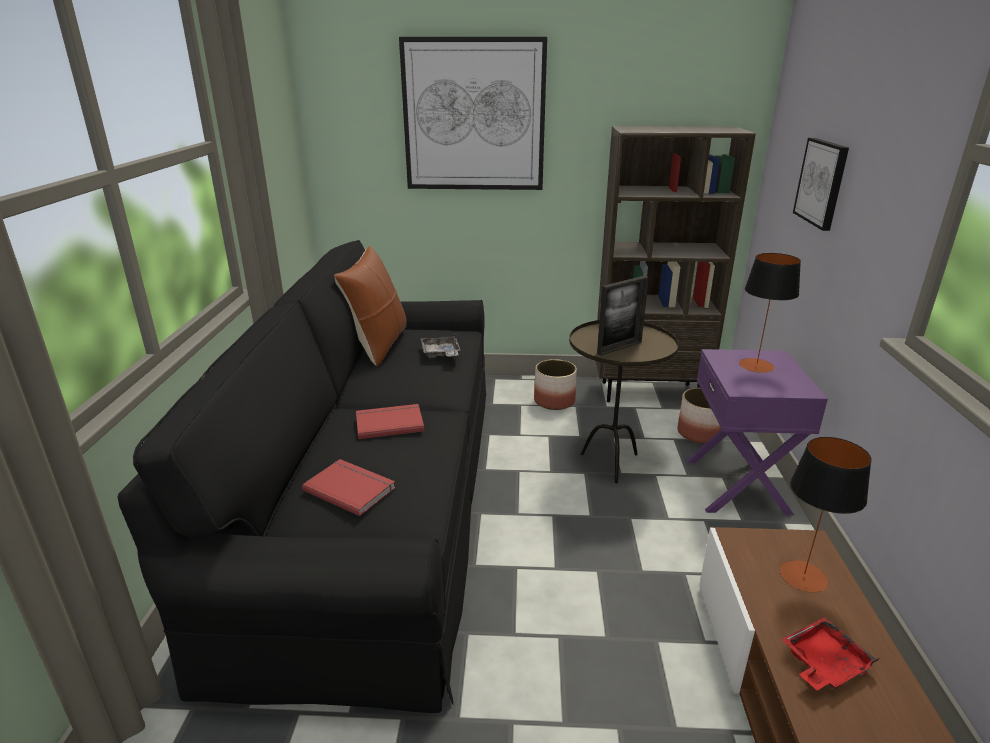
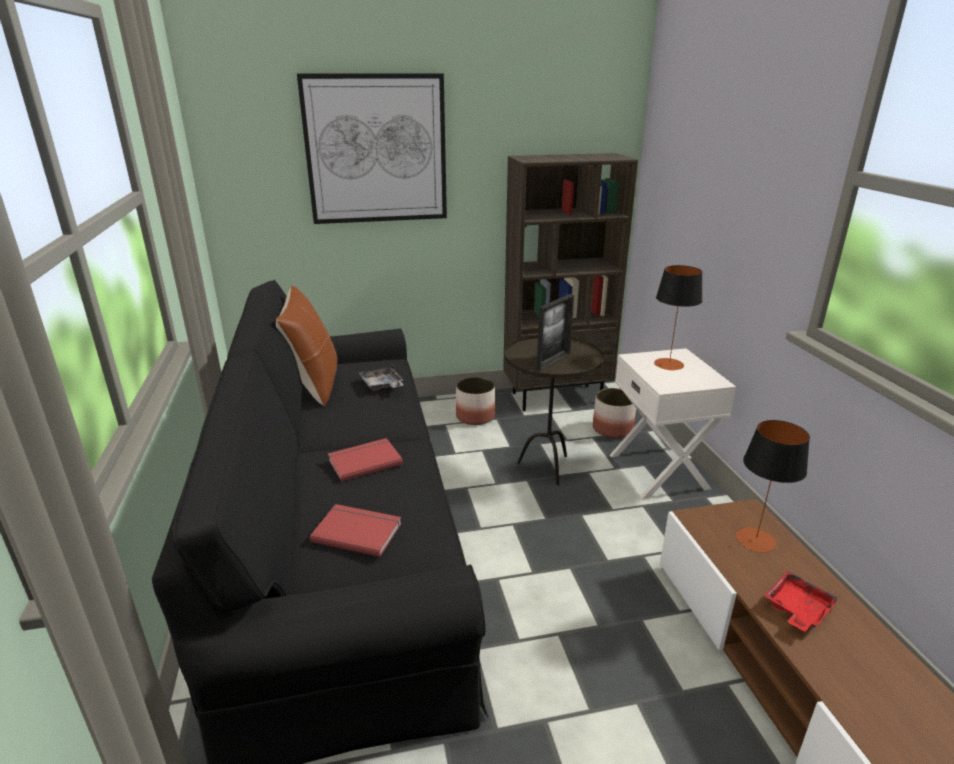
camera: 15 degrees left, 0 degrees up
purple nightstand [686,349,828,515] -> white nightstand [610,348,736,499]
picture [793,138,849,231] -> none

